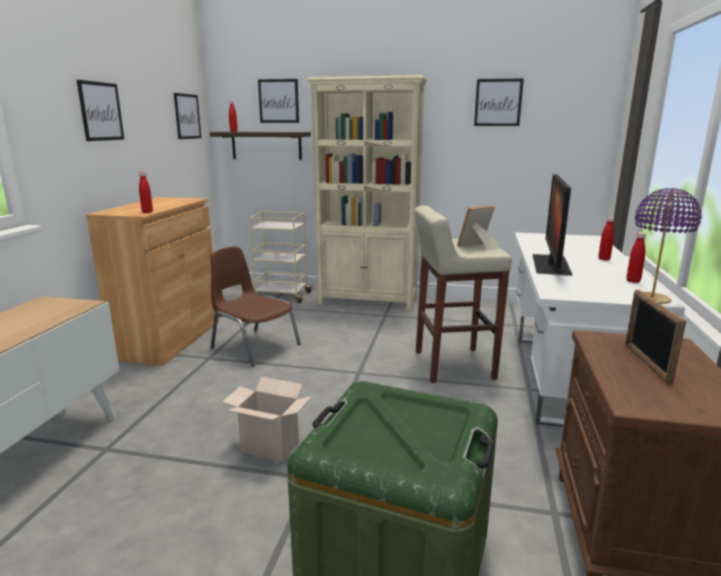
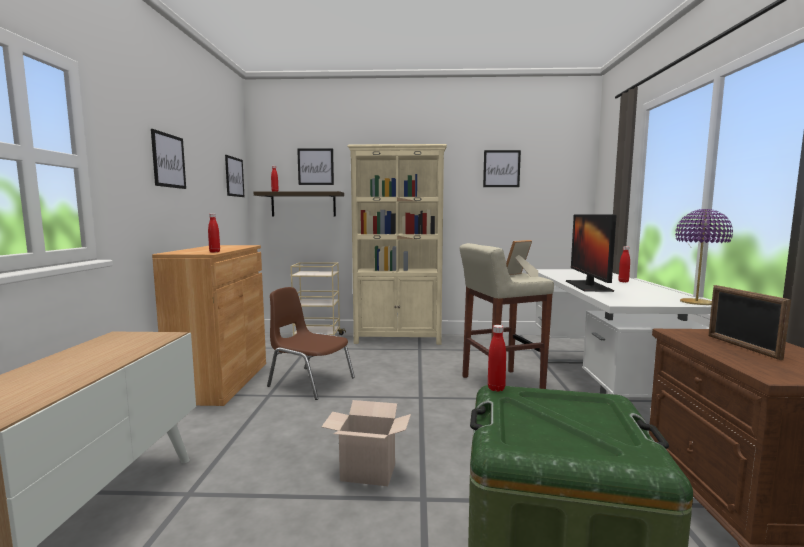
camera: 10 degrees left, 10 degrees down
red bottle [626,232,646,283] -> red bottle moved to [488,325,506,392]

